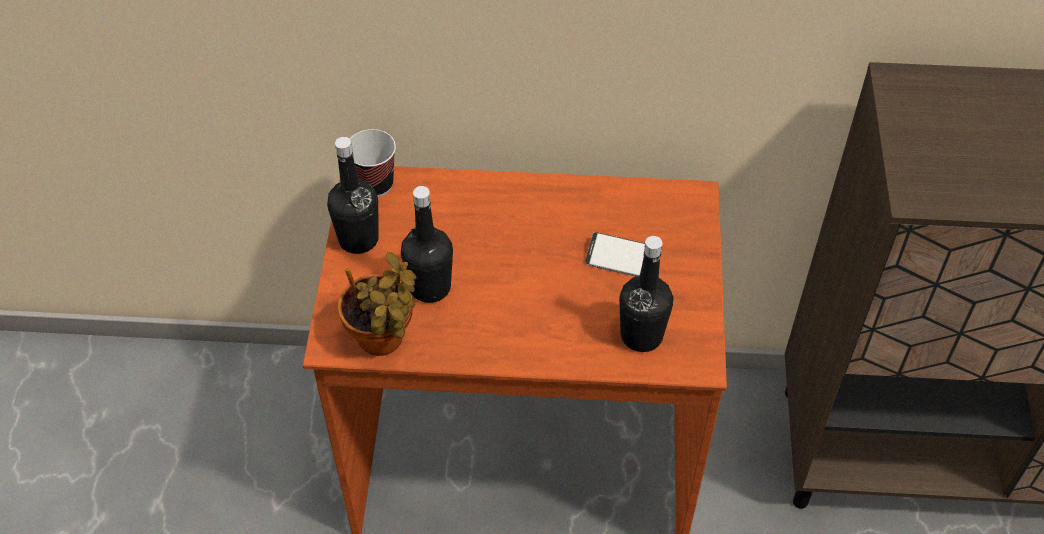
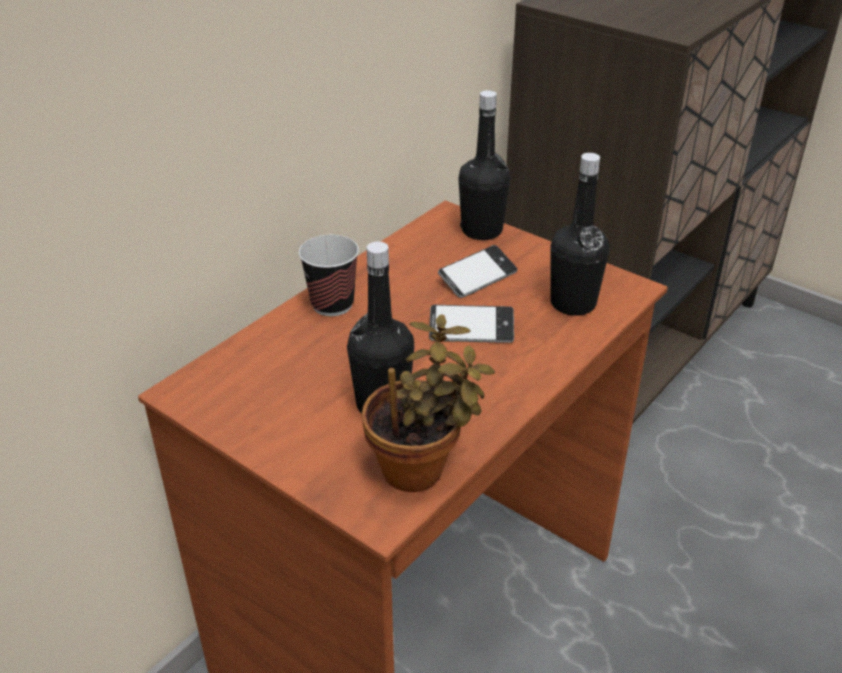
camera: 55 degrees left, 15 degrees down
black bottle [327,137,379,254] -> black bottle moved to [458,90,510,240]
cup [350,129,396,197] -> cup moved to [299,235,359,316]
none -> phone [429,305,514,343]

